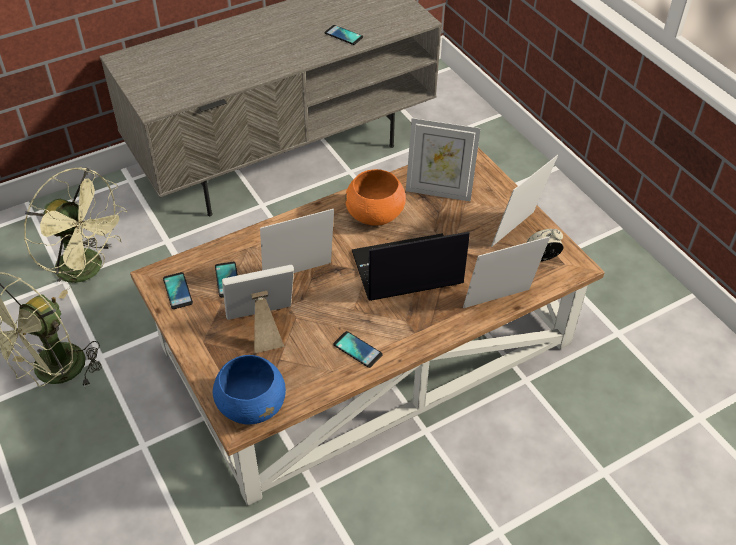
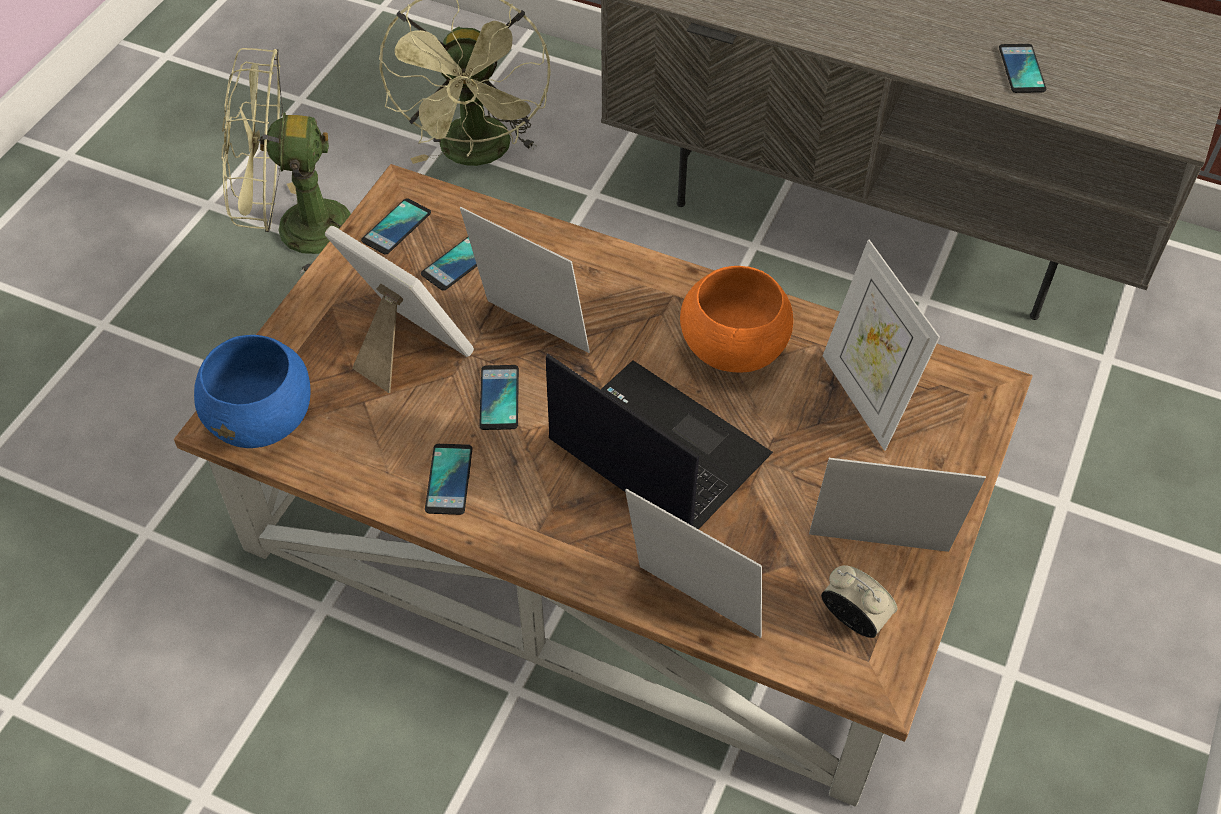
camera: 55 degrees right, 5 degrees up
none -> phone [479,365,519,430]

